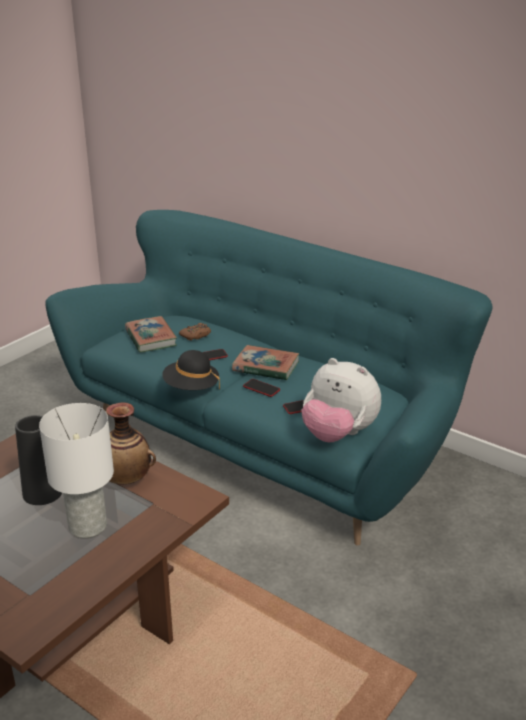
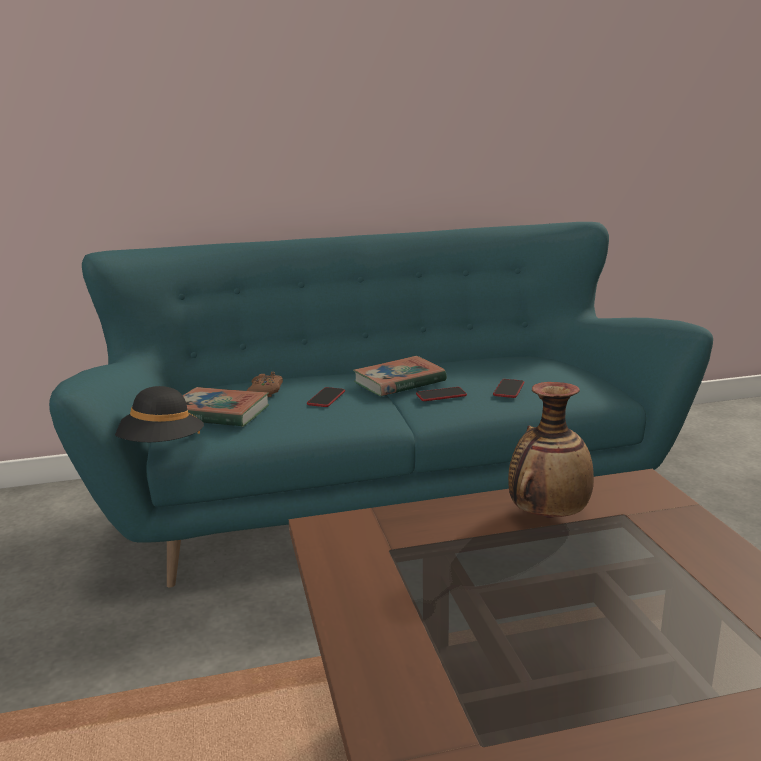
camera: 50 degrees left, 10 degrees down
black vase [15,415,62,505] -> none
white table lamp [39,403,114,538] -> none
black hat [162,350,220,390] -> black hat moved to [115,386,204,442]
plush toy [301,358,381,442] -> none

